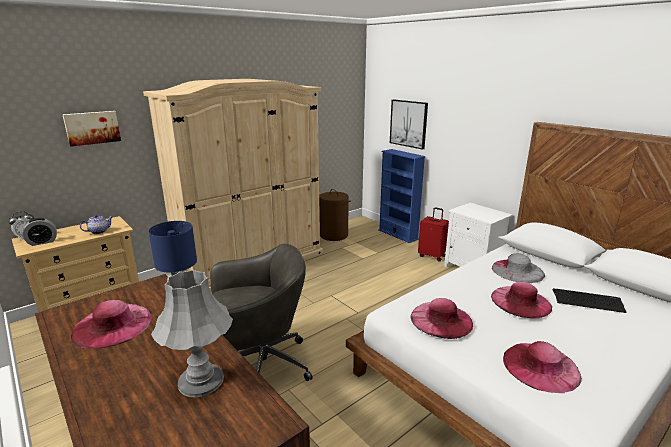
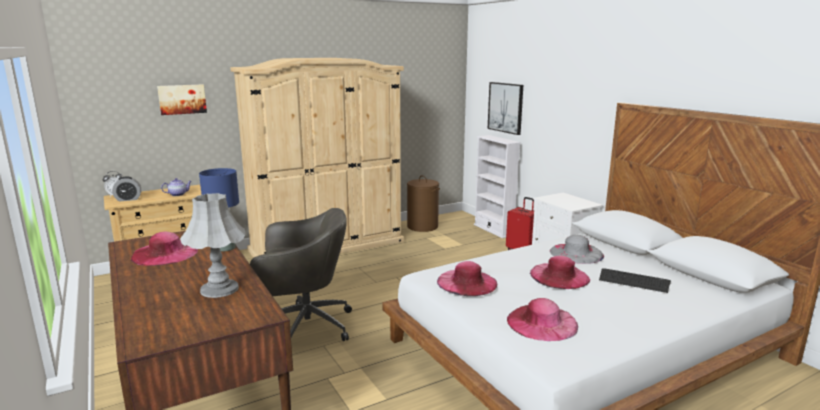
camera: 10 degrees right, 5 degrees down
blue bookcase [378,149,425,243] -> white bookcase [474,135,521,238]

